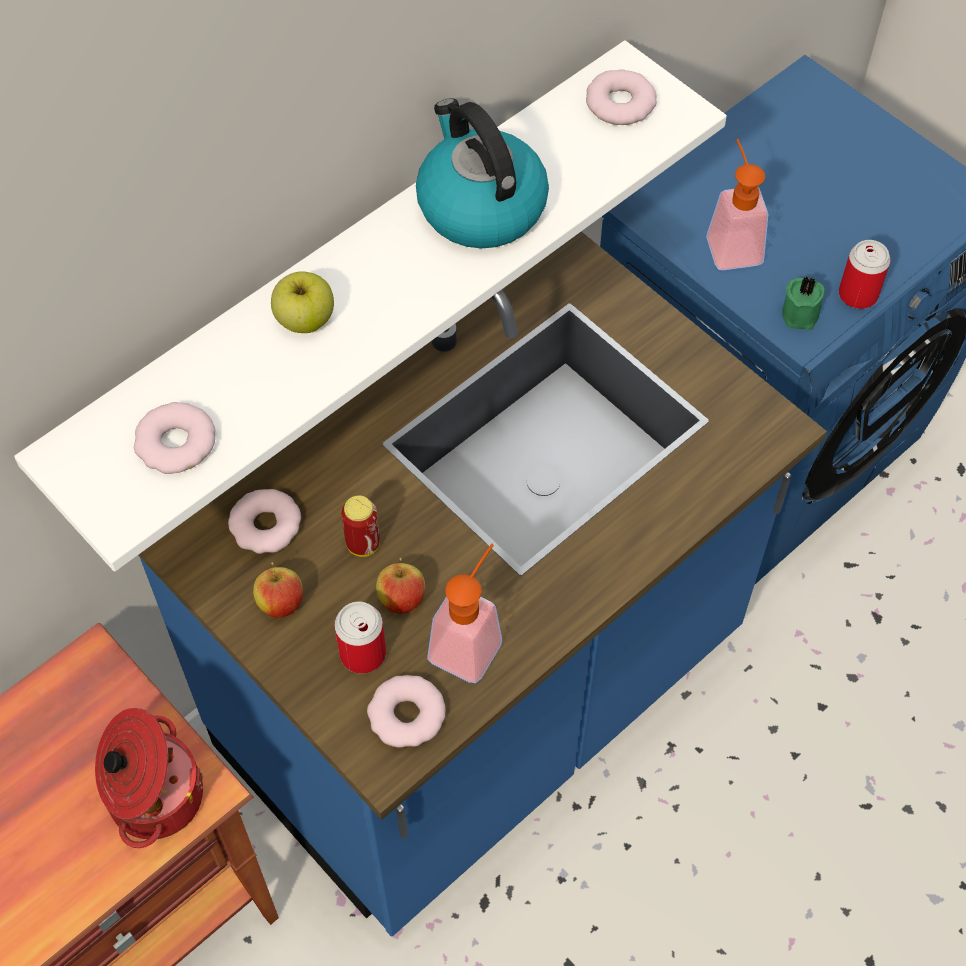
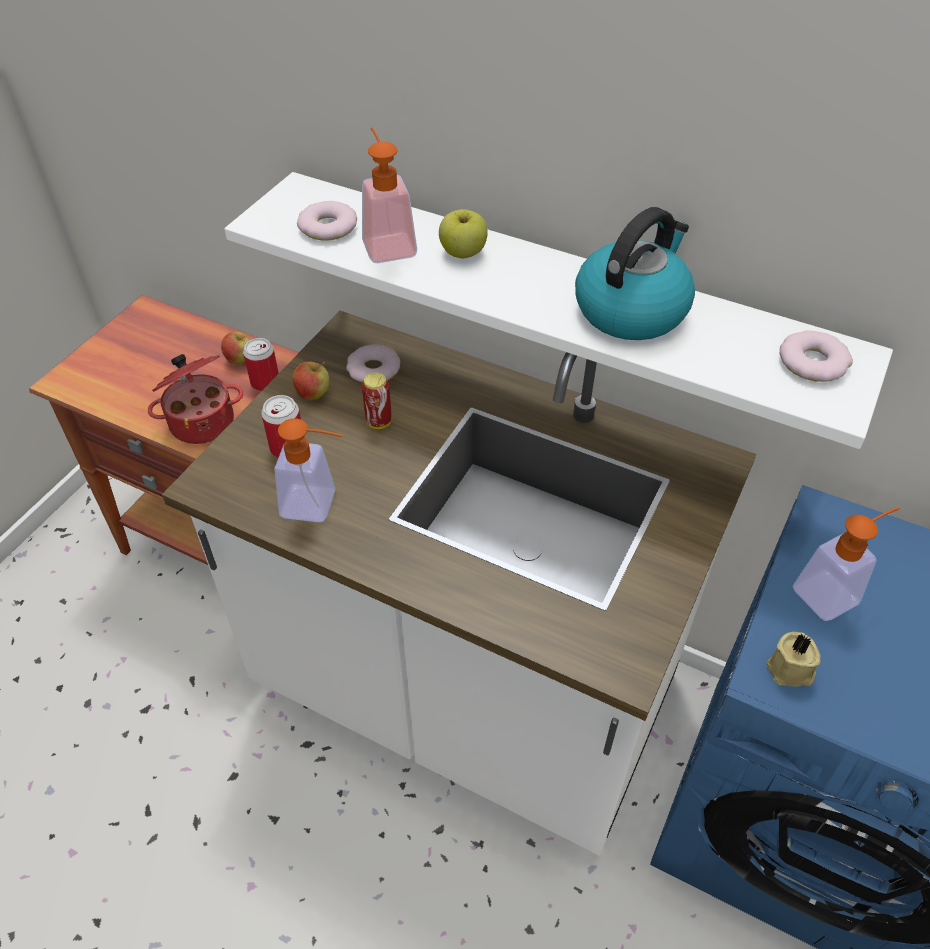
camera: 70 degrees right, 10 degrees down
blue counter [139,232,827,937] -> white counter [162,311,756,856]
donut [367,675,445,748] -> none
apple [376,558,425,614] -> apple moved to [221,331,250,364]
green candle [782,276,825,330] -> beige candle [766,632,821,687]
can [839,240,891,309] -> can moved to [243,338,279,391]
none -> soap dispenser [362,127,417,263]

